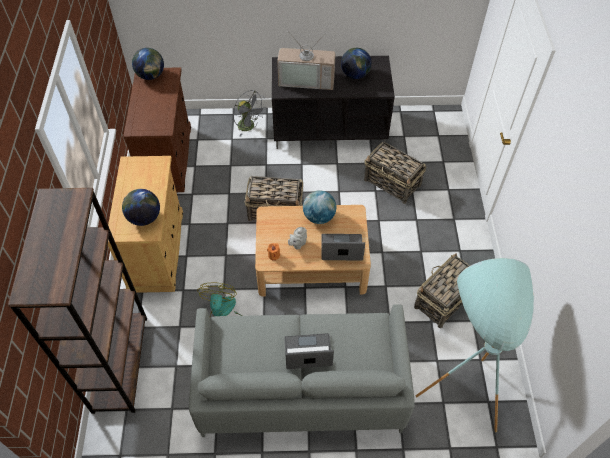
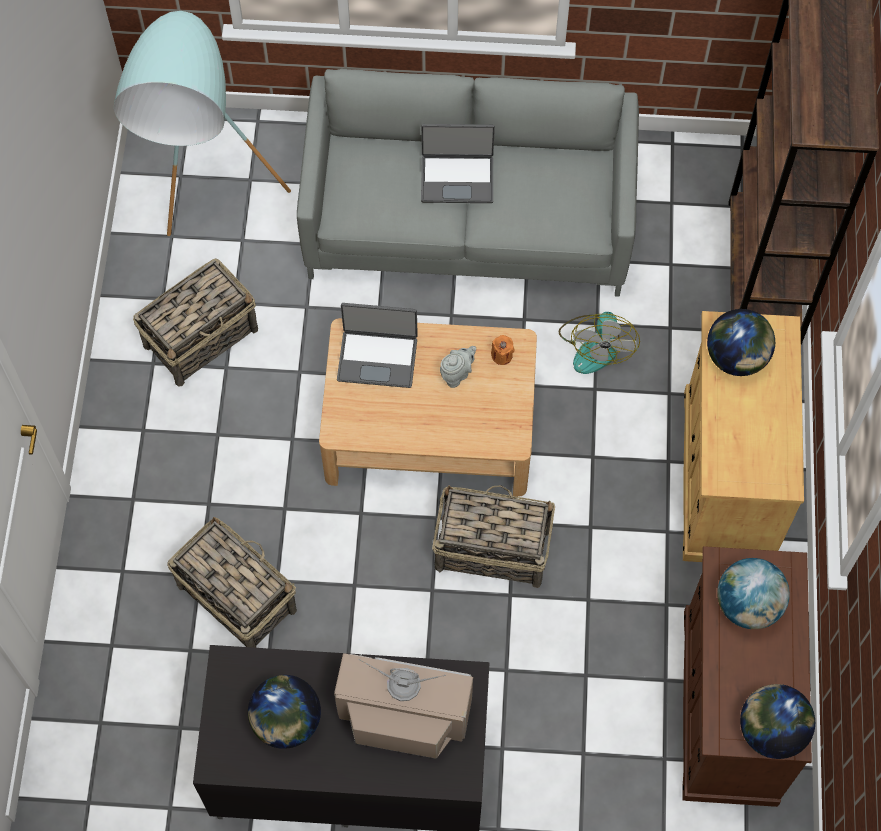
camera: 175 degrees left, 10 degrees up
grey fan [233,90,266,136] -> none
globe [303,190,336,224] -> globe moved to [717,558,790,629]

